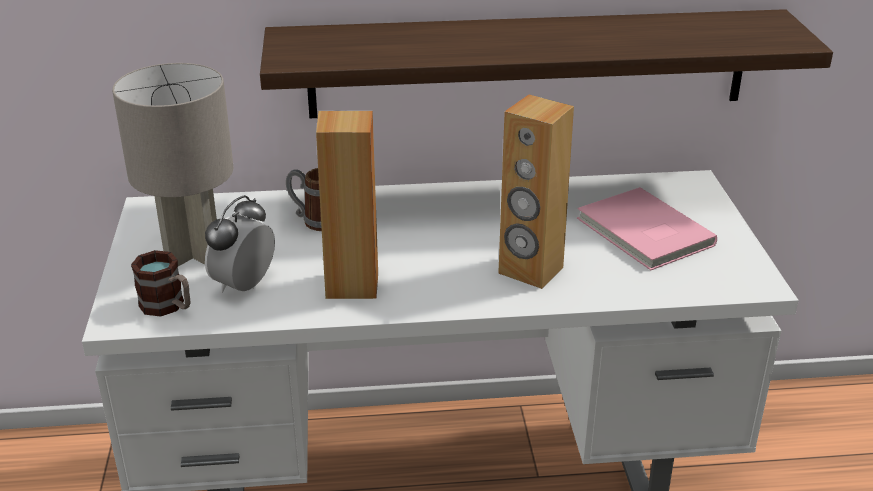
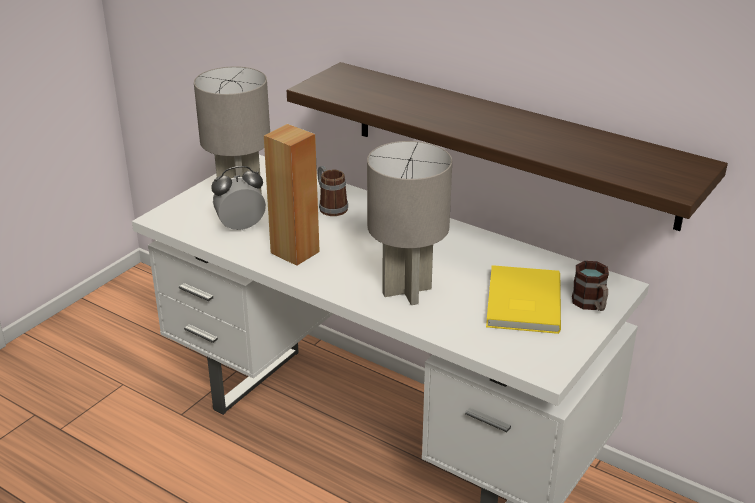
camera: 40 degrees right, 0 degrees up
mug [131,250,191,317] -> mug moved to [572,261,609,311]
brown speaker [498,95,574,289] -> grey table lamp [367,141,452,305]
pink book [577,187,717,270] -> yellow book [486,265,561,334]

